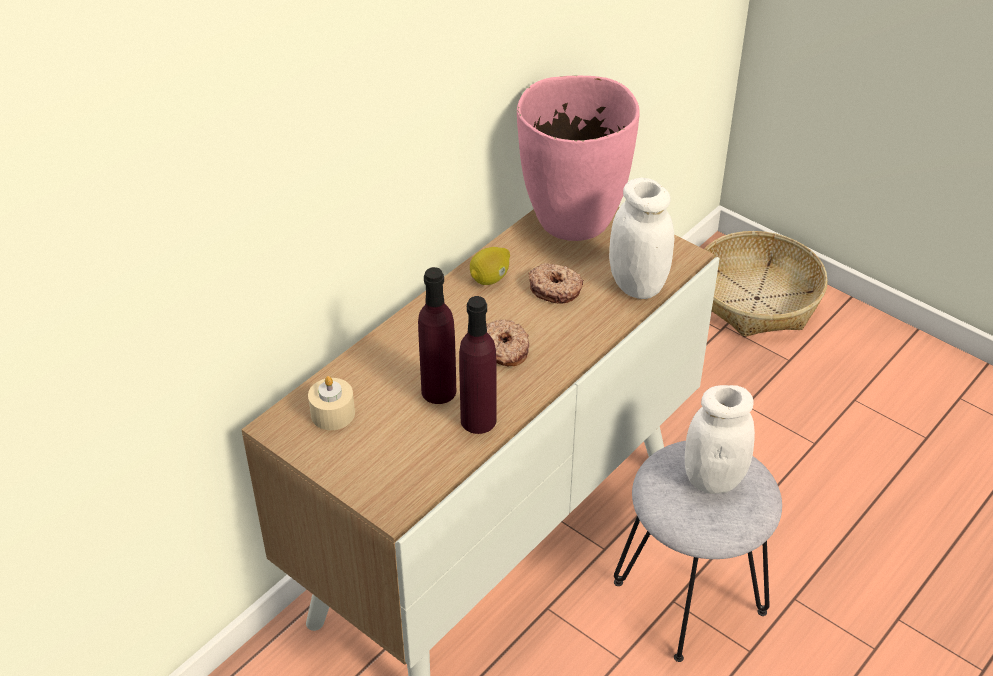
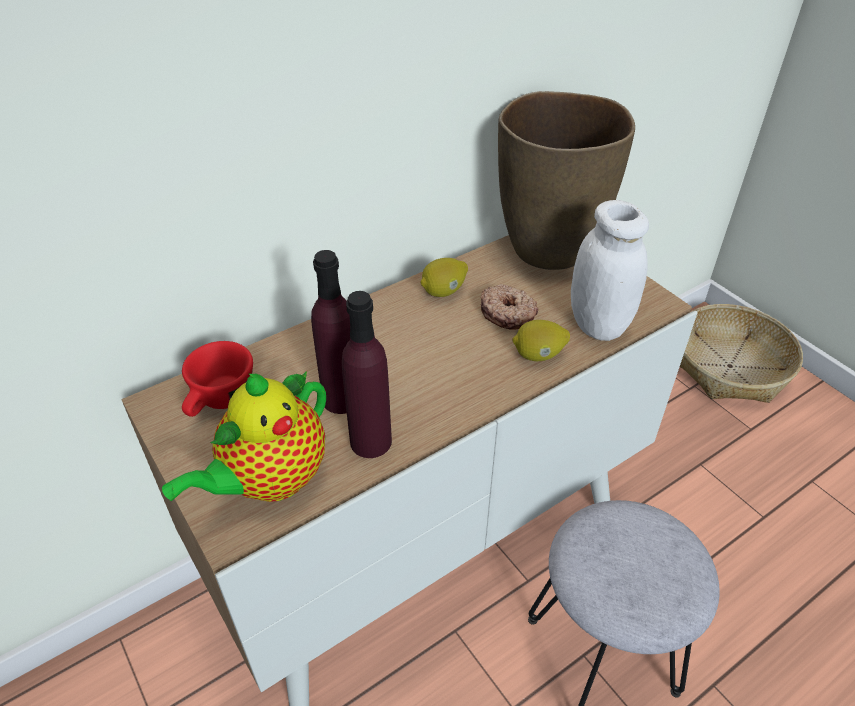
camera: 15 degrees right, 0 degrees up
beige candle [308,376,355,430] -> red cup [182,341,253,417]
donut [486,320,529,367] -> none
pink vase [517,75,640,241] -> brown vase [498,91,635,270]
white jar [685,385,755,494] -> none
none -> teapot [162,371,326,502]
none -> lemon [512,320,570,361]

